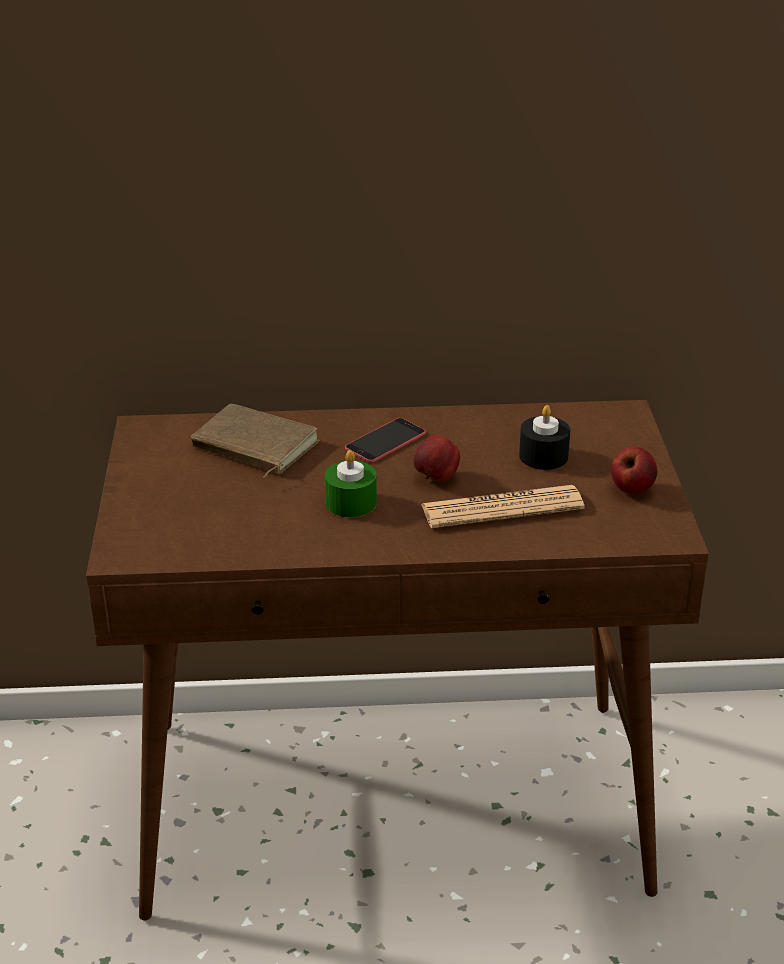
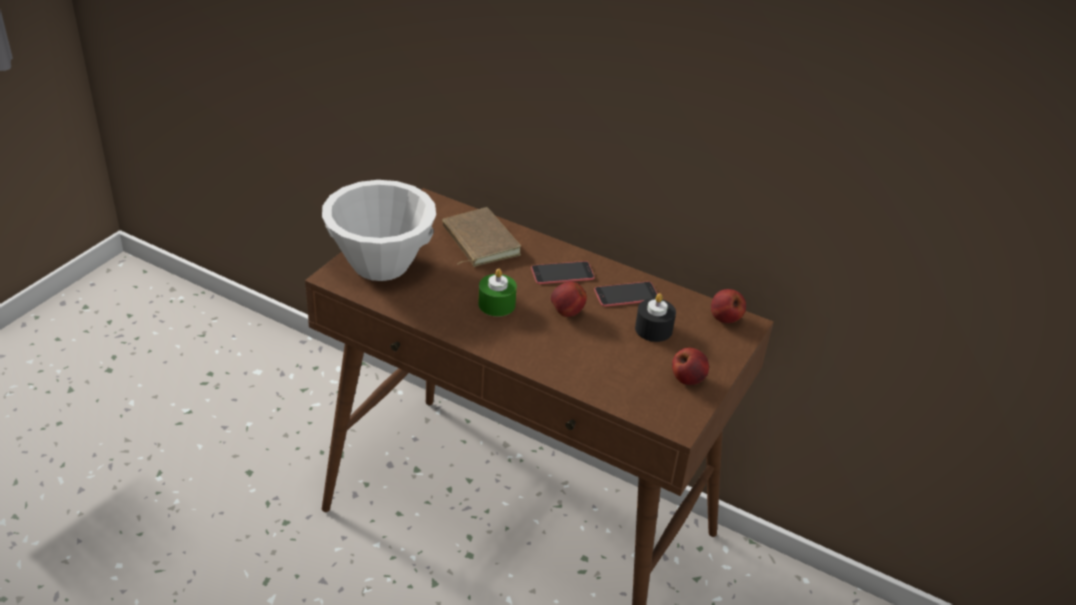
camera: 30 degrees right, 5 degrees up
newspaper [422,485,585,528] -> none
none -> white bowl [322,180,436,281]
none -> phone [594,281,658,307]
none -> apple [711,289,746,323]

